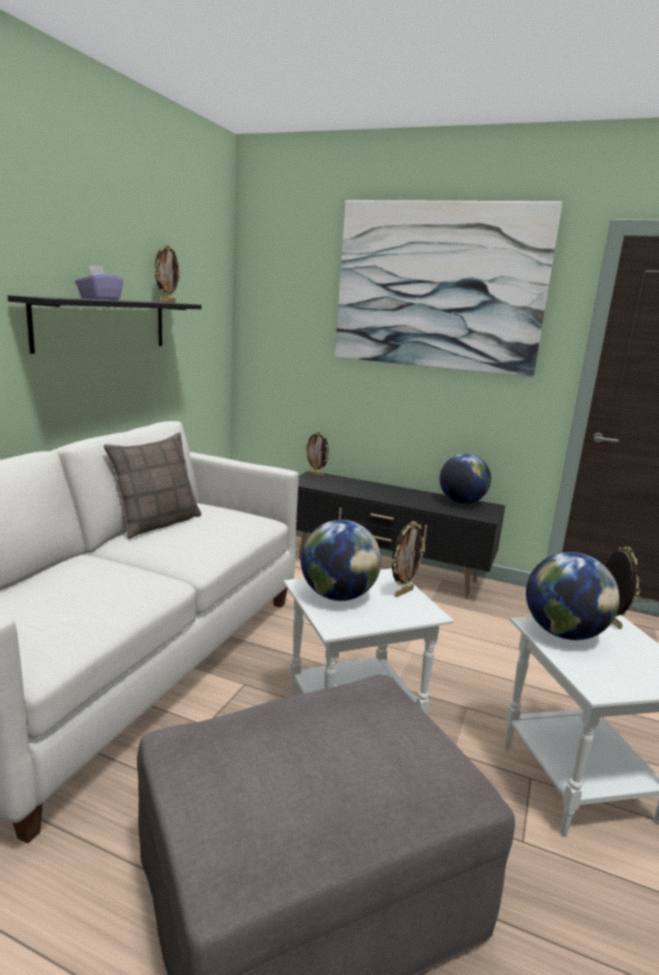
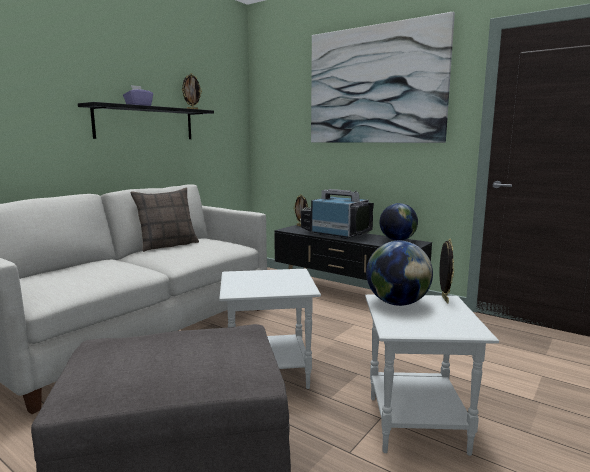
camera: 15 degrees right, 5 degrees down
globe [301,520,381,601] -> none
picture frame [392,521,425,597] -> none
none -> television [300,189,374,239]

